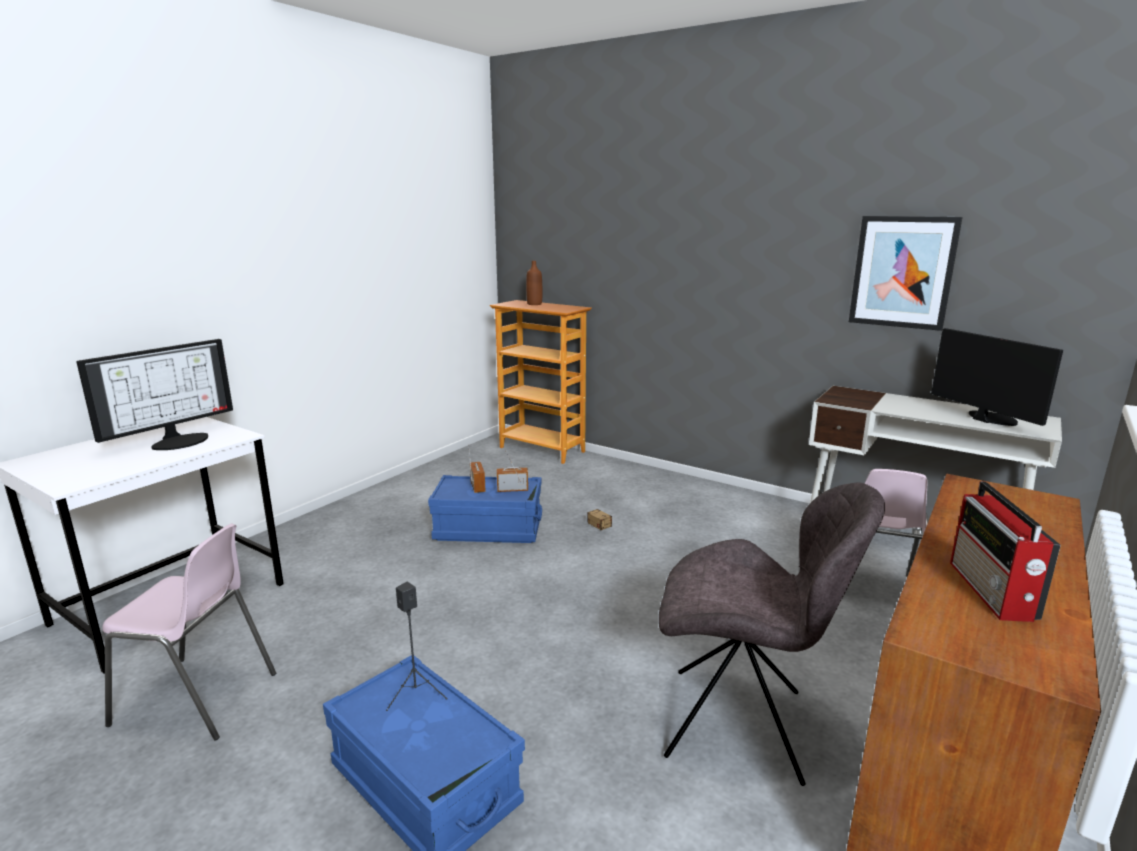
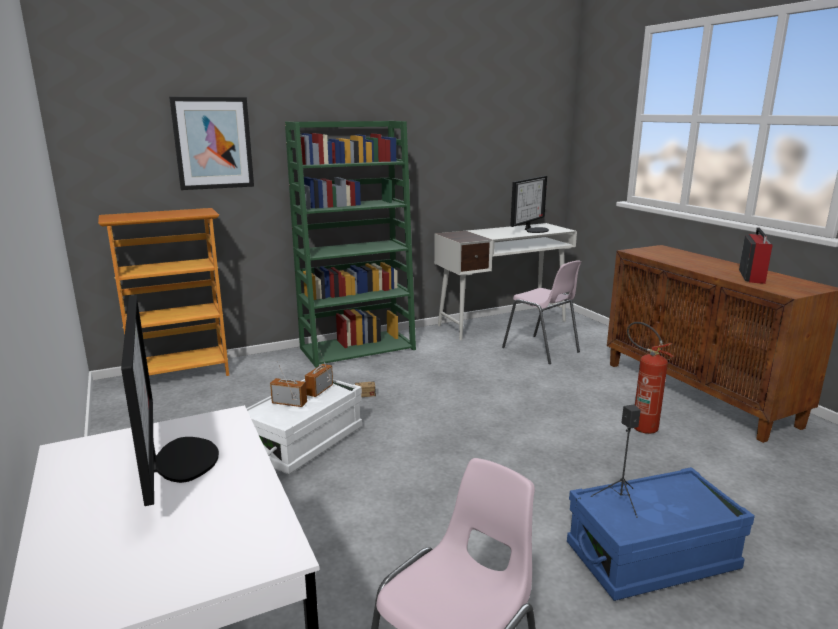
camera: 60 degrees left, 0 degrees up
blue storage box [428,475,542,543] -> white storage box [246,379,362,474]
brown bottle [526,261,542,305] -> none
grey chair [659,482,885,786] -> fire extinguisher [627,322,674,434]
picture [849,216,963,331] -> picture moved to [169,97,254,190]
monitor [931,328,1063,426] -> monitor turned 120 degrees clockwise [510,176,549,233]
radio [950,481,1061,622] -> radio turned 105 degrees counterclockwise [739,227,773,284]
none -> green bookcase [285,121,416,368]

